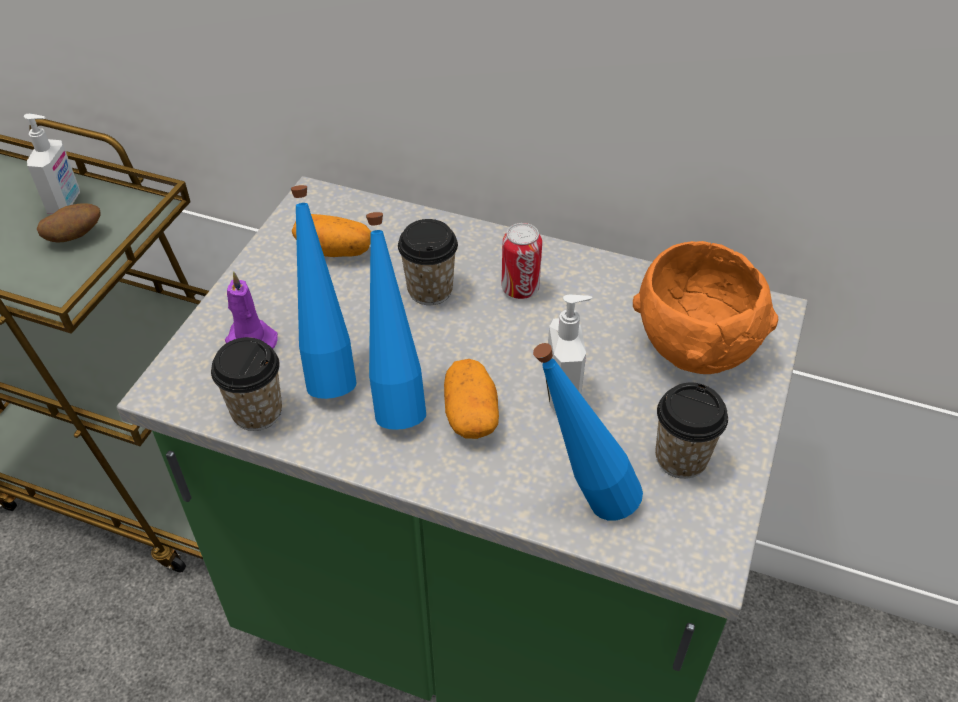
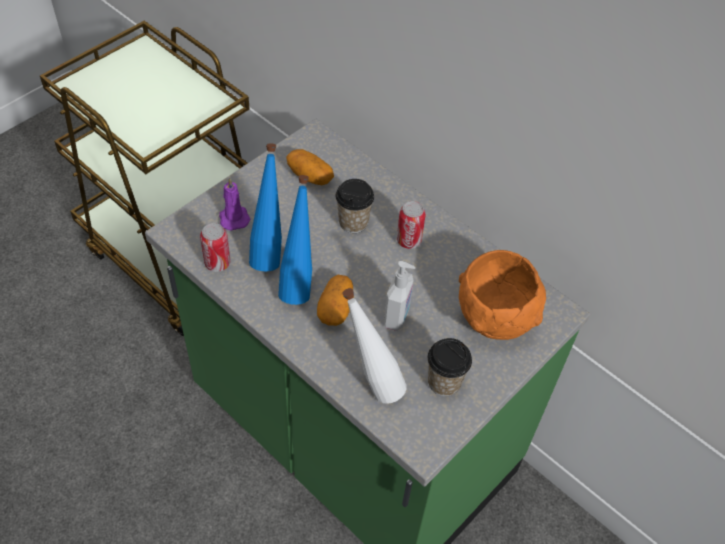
camera: 20 degrees right, 5 degrees up
soap dispenser [24,114,80,214] -> none
potato [37,203,101,243] -> none
cup [211,337,282,431] -> can [200,223,231,272]
blue bottle [533,343,643,520] -> white bottle [342,288,406,404]

